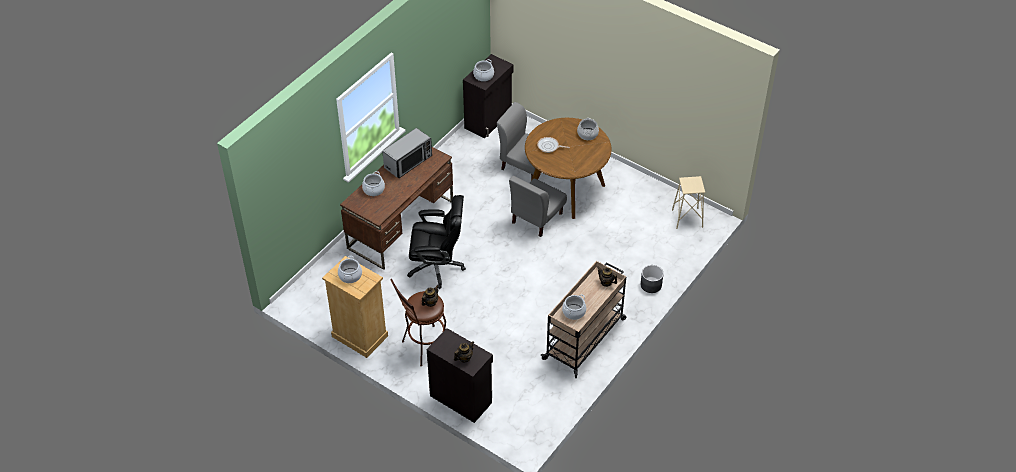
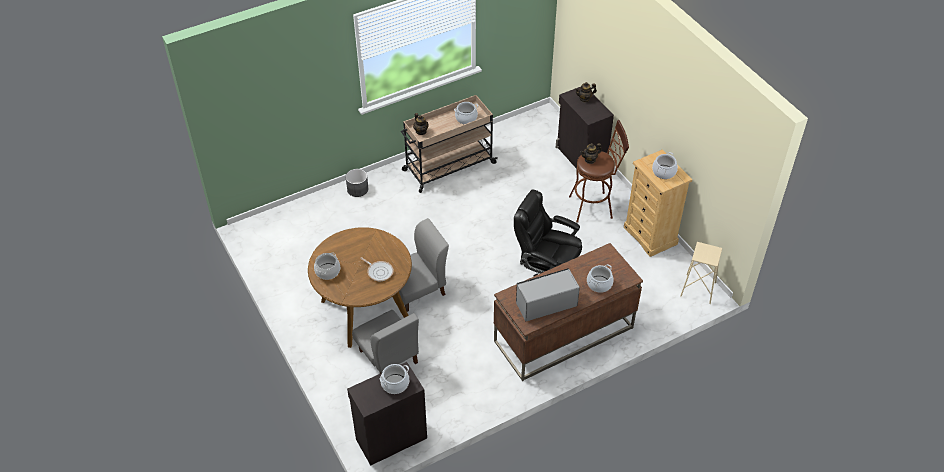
camera: 155 degrees left, 0 degrees up
beige stool [672,176,705,229] -> beige stool moved to [680,242,722,304]

